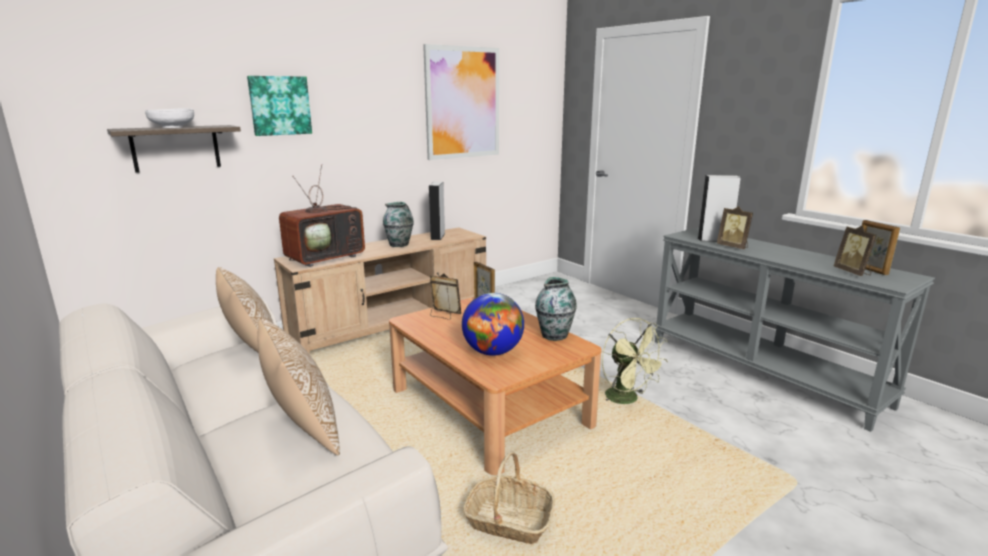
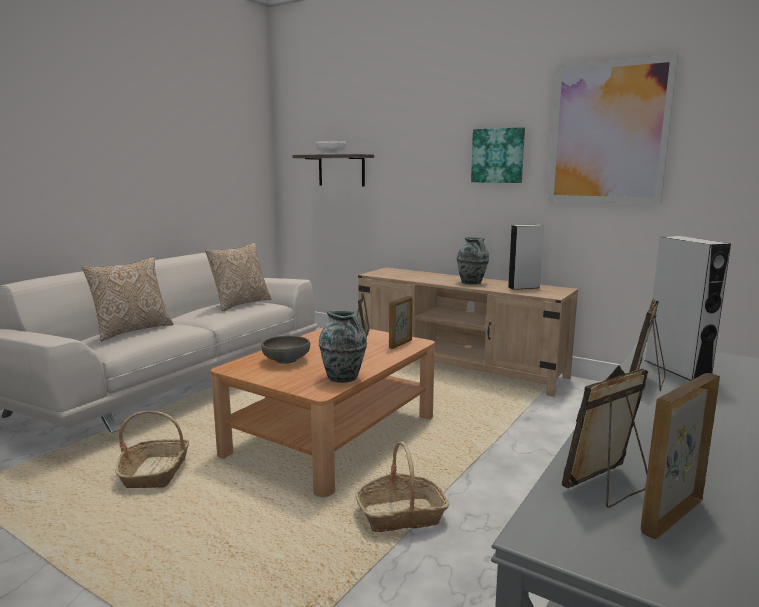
camera: 70 degrees right, 5 degrees down
picture [247,76,312,136] -> picture moved to [471,127,525,183]
television [279,164,366,267] -> none
globe [462,293,524,356] -> grey bowl [261,336,310,364]
green fan [602,318,668,404] -> basket [355,441,450,532]

